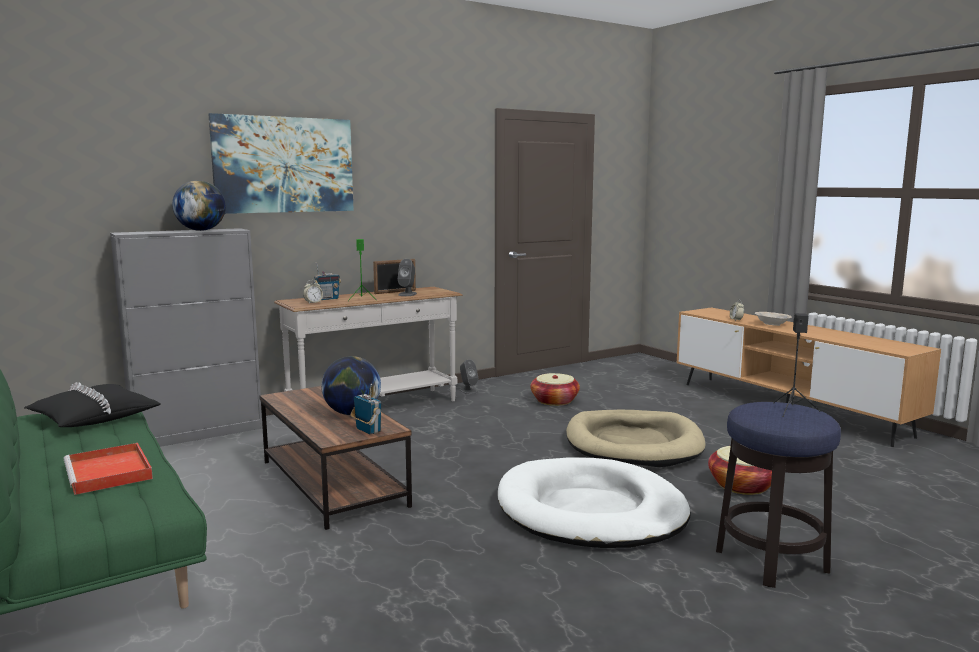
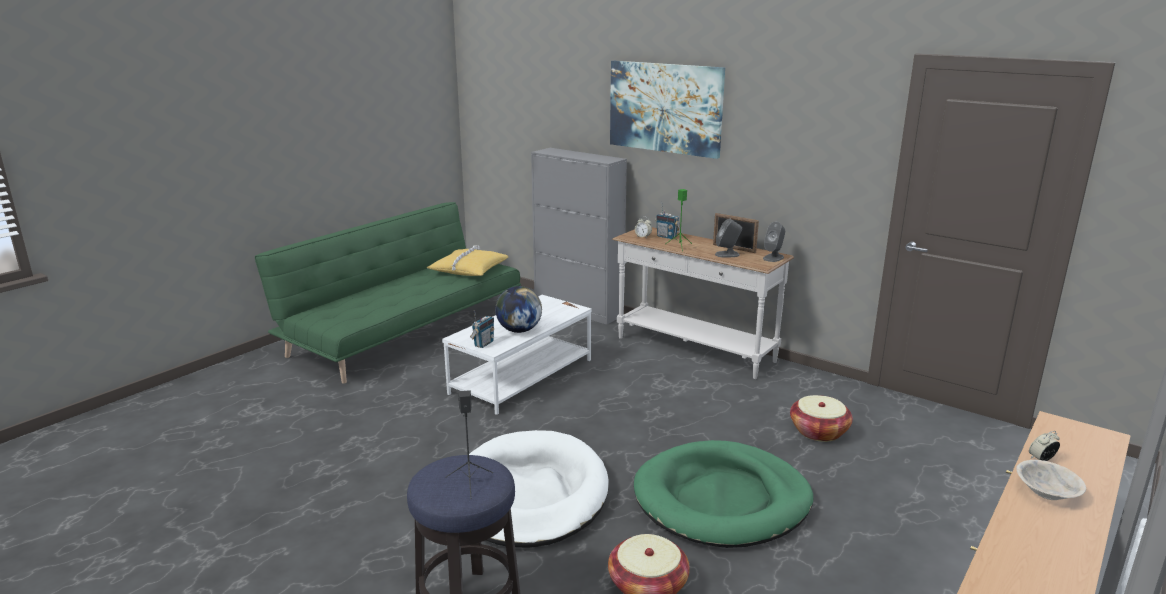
camera: 70 degrees right, 10 degrees up
black pillow [24,383,161,427] -> yellow pillow [426,245,508,276]
red tray [64,443,153,495] -> none
globe [172,180,226,231] -> none
brown coffee table [259,386,412,530] -> white coffee table [442,295,592,415]
grey speaker [459,359,478,394] -> grey speaker moved to [763,222,785,262]
beige dog bed [566,410,706,467] -> green dog bed [634,440,813,548]

